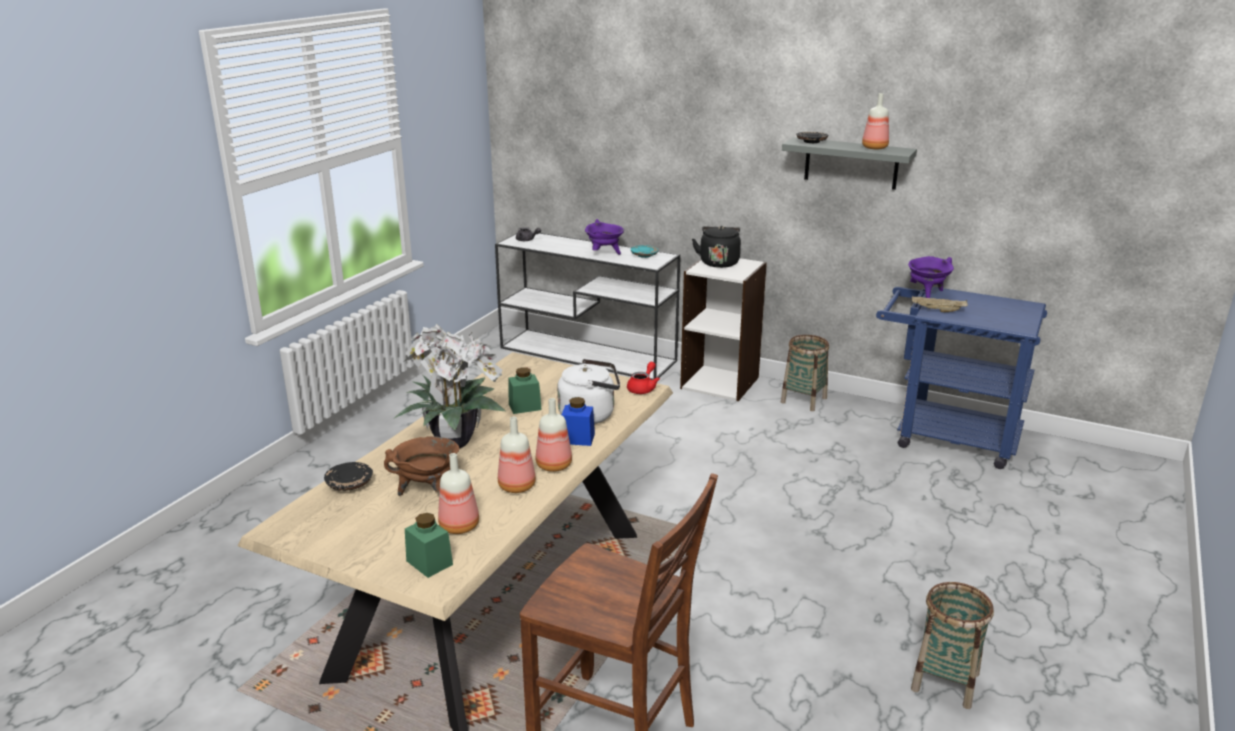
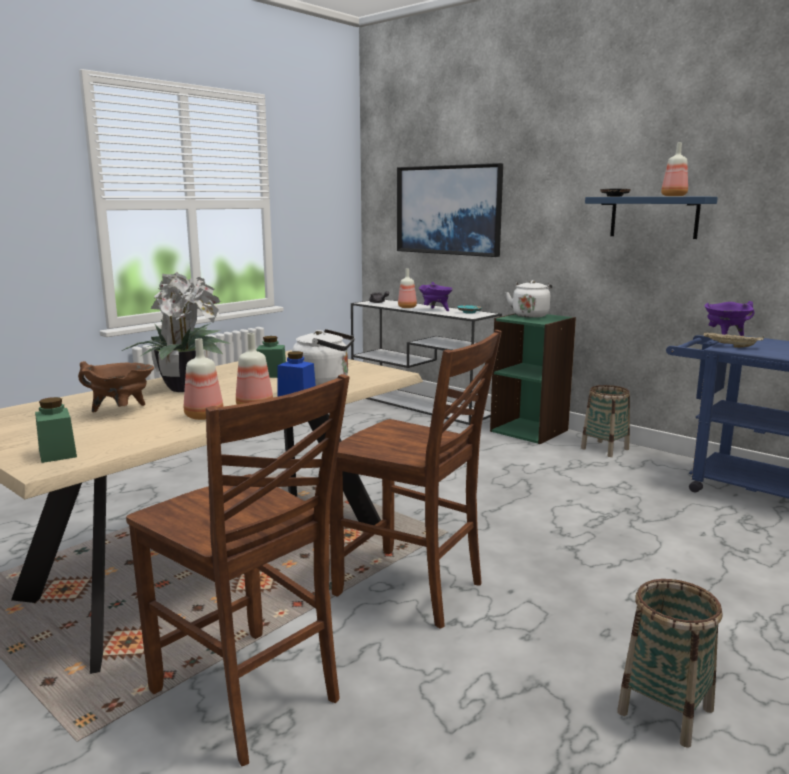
camera: 15 degrees right, 10 degrees down
black plate [324,462,373,491] -> none
bottle [438,453,479,534] -> bottle moved to [398,268,417,308]
red teapot [627,362,660,394] -> none
white bookcase [680,258,767,401] -> green bookcase [490,314,576,444]
black kettle [692,226,741,268] -> white kettle [506,280,552,318]
grey shelf [782,137,917,190] -> blue shelf [585,197,718,239]
none -> brown chair [330,330,502,629]
none -> picture [397,163,503,257]

